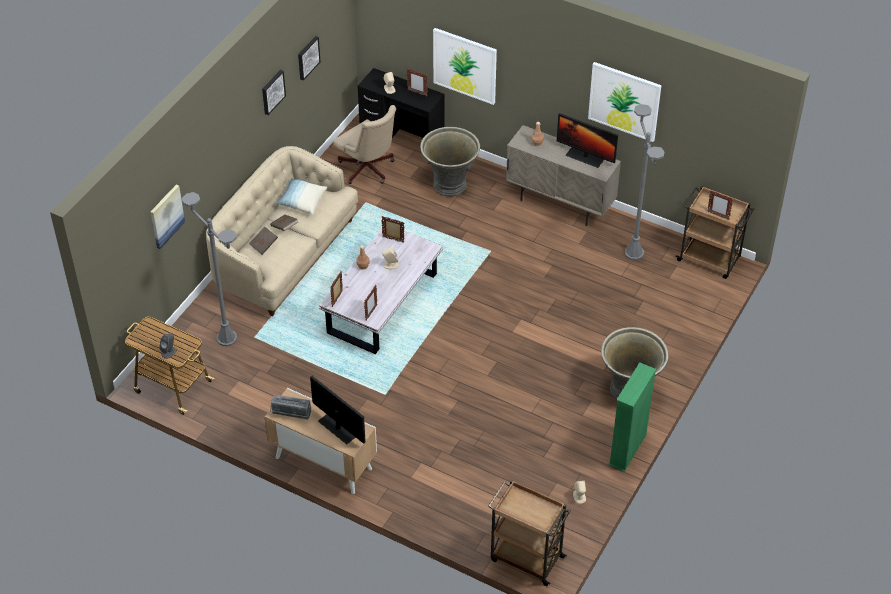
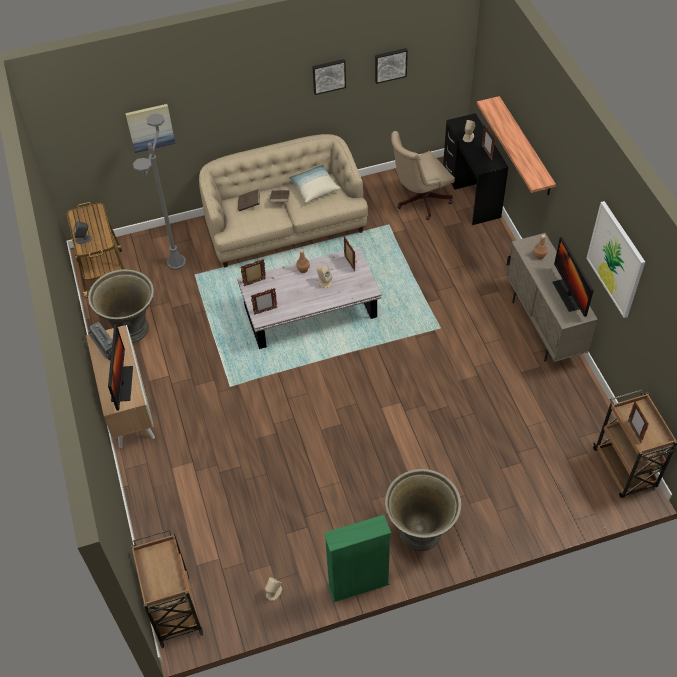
camera: 45 degrees right, 5 degrees up
beige office chair [333,105,396,184] -> beige office chair turned 60 degrees clockwise [391,131,455,220]
grey planter [420,127,480,197] -> grey planter moved to [88,269,154,343]
picture [433,28,497,105] -> shelf [477,96,556,195]
grey floor lamp [625,104,665,260] -> none

